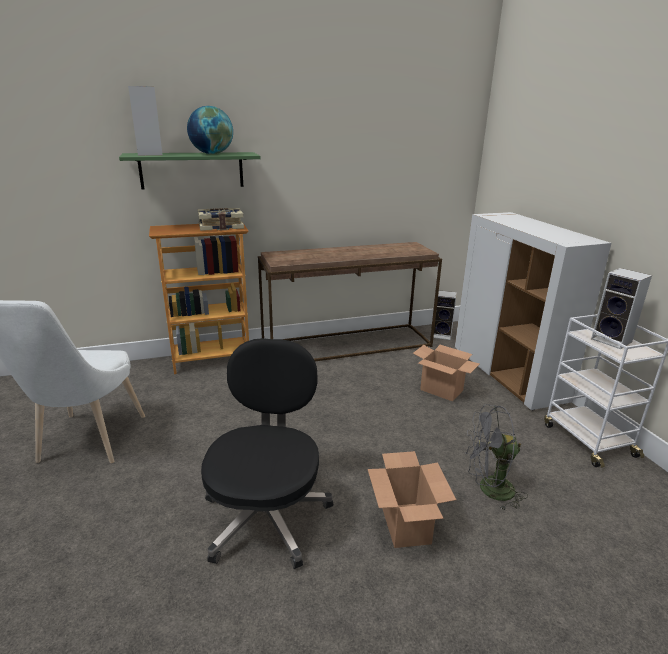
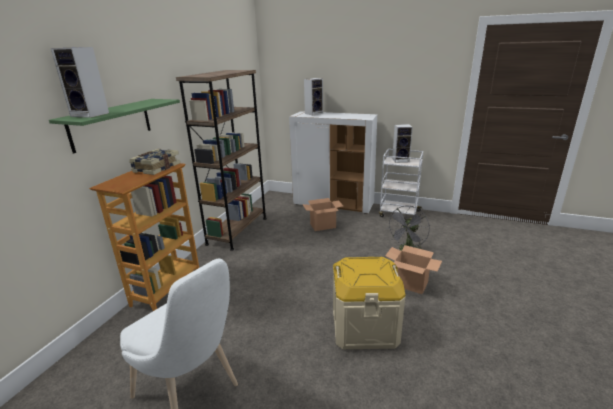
camera: 50 degrees left, 0 degrees up
globe [187,106,233,154] -> none
black office chair [201,338,333,569] -> beige storage box [333,257,406,349]
brown console table [258,242,442,361] -> brown bookcase [176,70,267,251]
speaker [433,291,457,340] -> speaker moved to [304,78,323,115]

